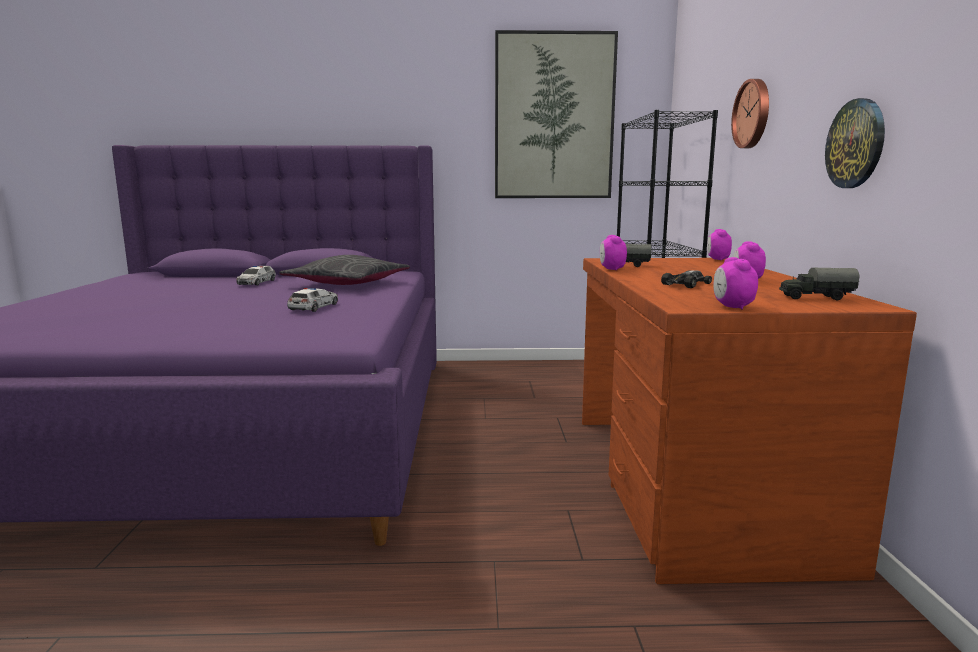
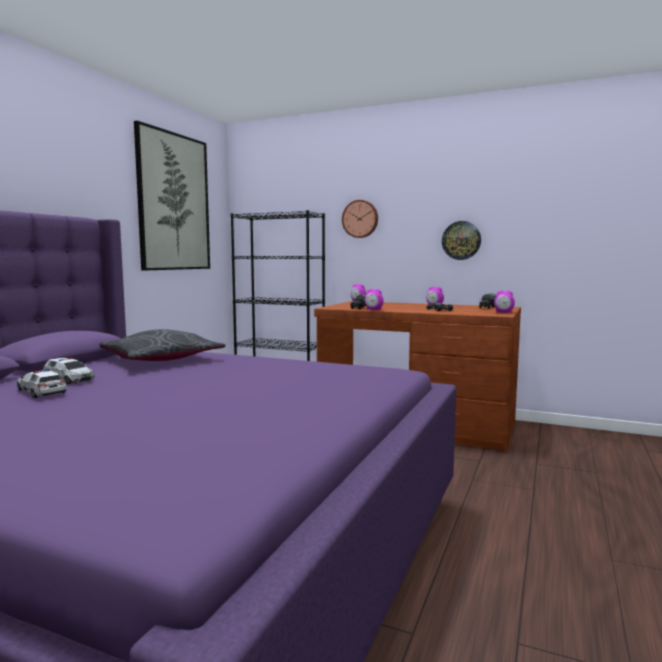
camera: 65 degrees left, 5 degrees down
toy car [287,288,338,312] -> toy car moved to [17,370,67,398]

